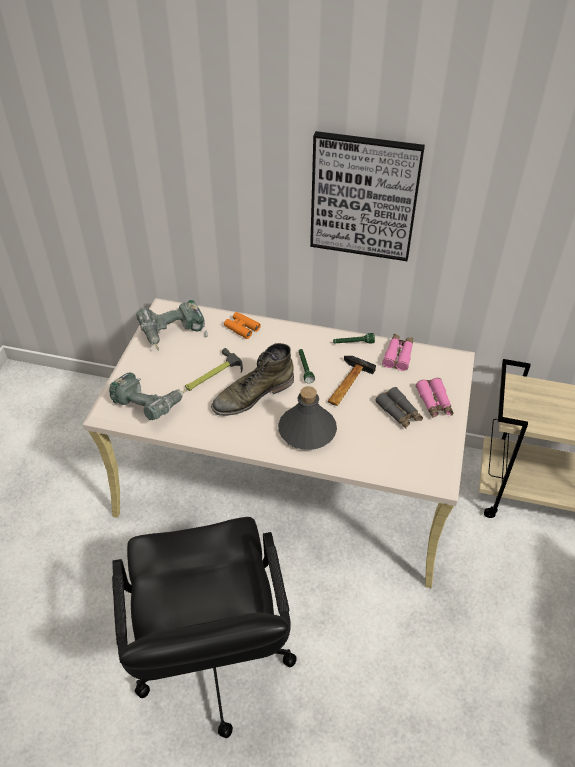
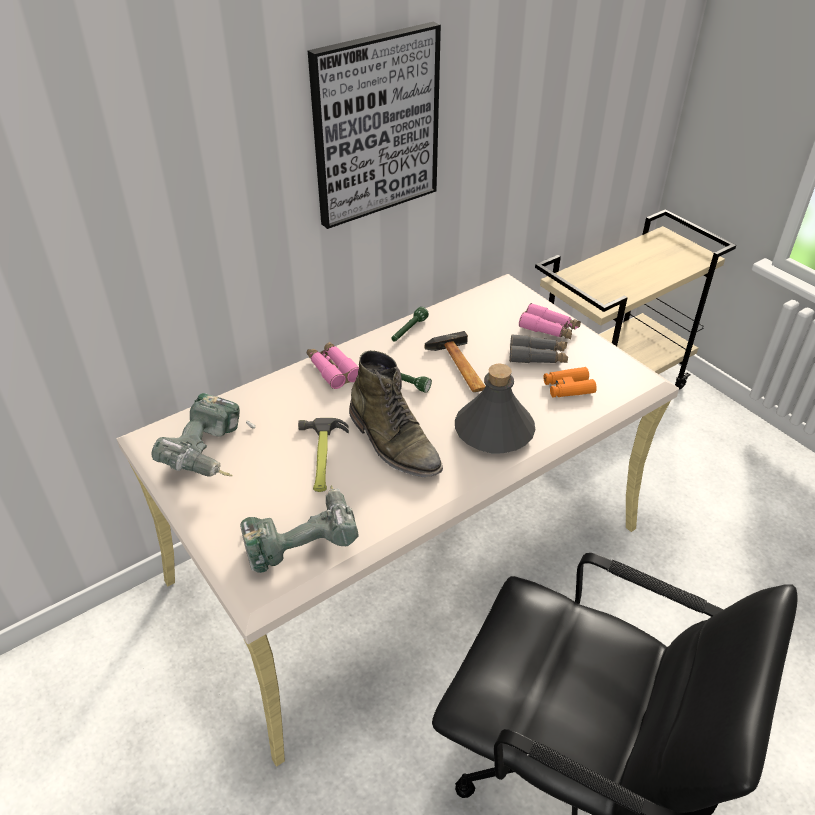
camera: 50 degrees left, 5 degrees down
green boot [211,343,294,416] -> green boot turned 45 degrees counterclockwise [349,350,443,477]
orange binoculars [224,312,261,339] -> orange binoculars moved to [543,367,597,397]
pink binoculars [382,334,413,371] -> pink binoculars moved to [307,342,359,389]

